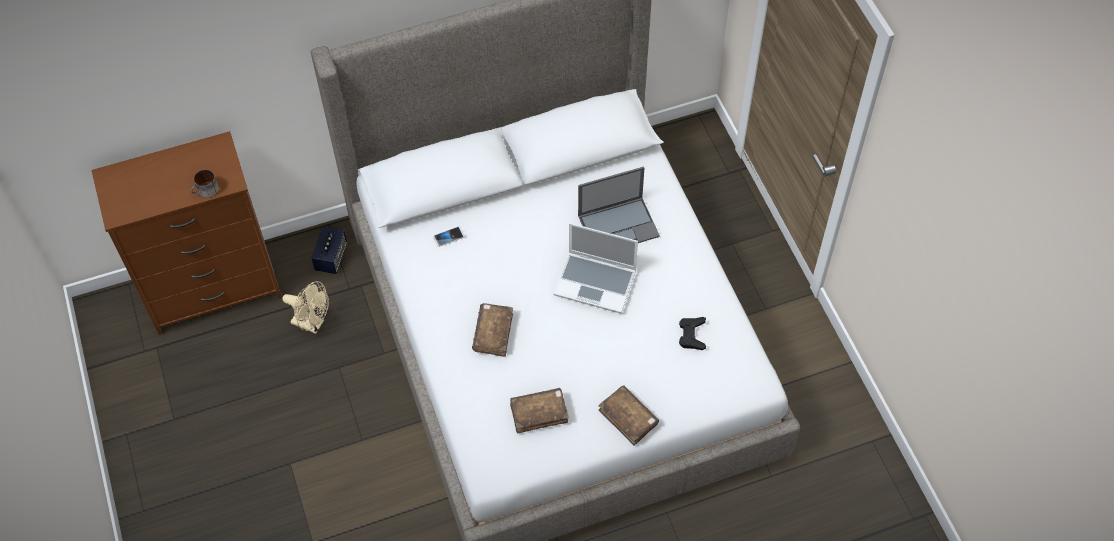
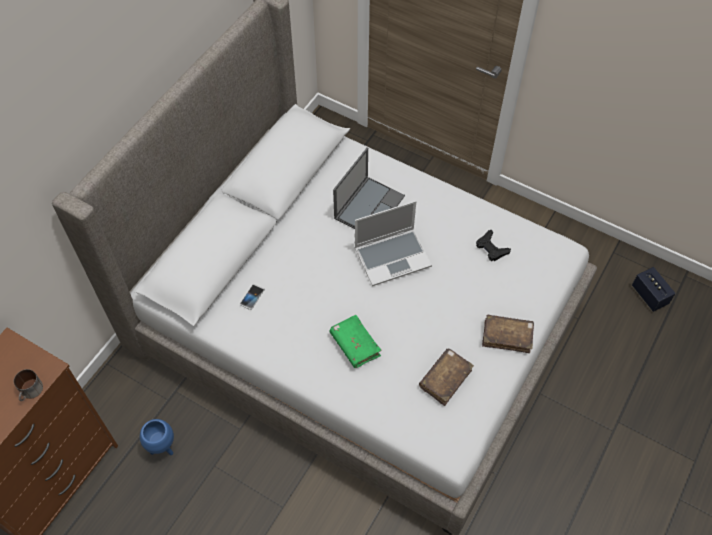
camera: 40 degrees left, 0 degrees up
beige fan [282,281,329,334] -> blue planter [140,419,174,455]
speaker [311,227,347,274] -> speaker moved to [632,267,676,312]
brown book [472,303,513,357] -> green book [329,315,381,368]

